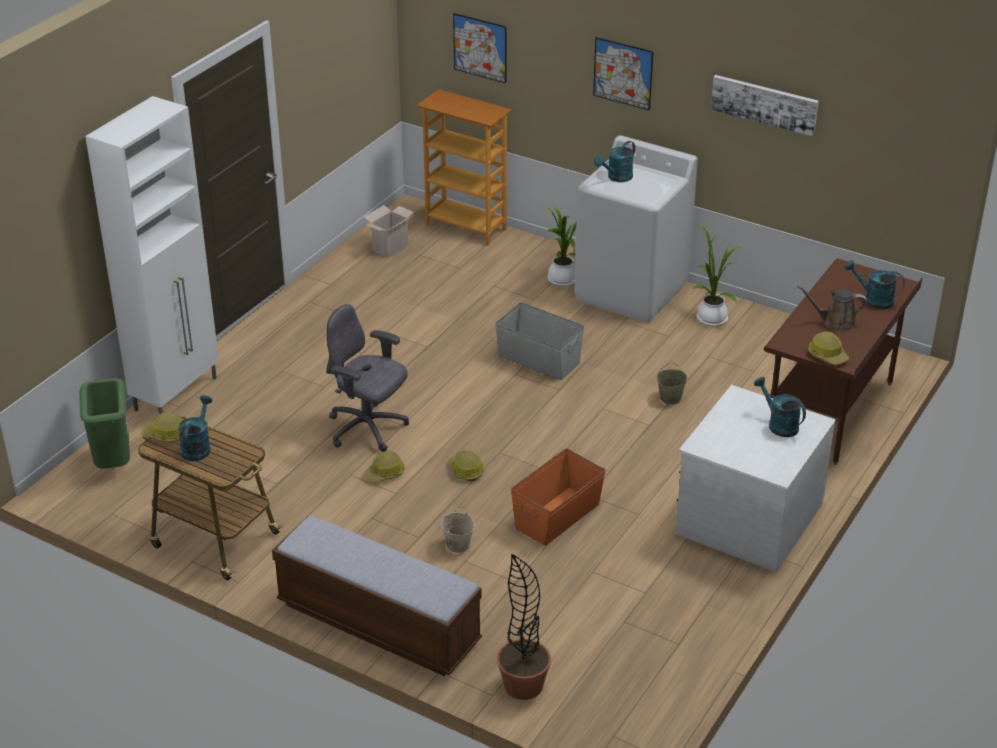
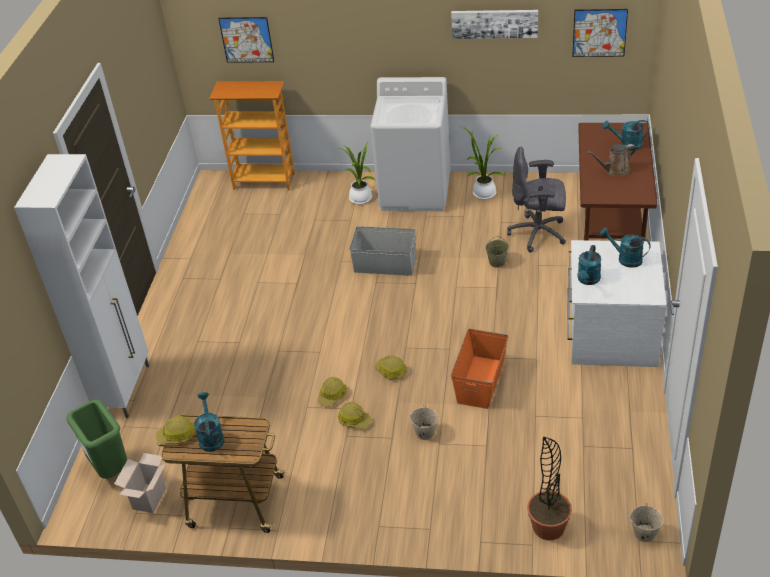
camera: 20 degrees left, 5 degrees up
bench [272,516,482,676] -> none
grey office chair [326,304,409,452] -> grey office chair moved to [507,146,566,253]
cardboard box [364,205,414,258] -> cardboard box moved to [114,453,166,513]
picture [593,37,654,110] -> picture moved to [572,9,628,57]
turquoise watering can [594,141,635,182] -> turquoise watering can moved to [577,245,601,285]
hard hat [808,331,849,365] -> hard hat moved to [338,402,372,429]
none -> beige bucket [630,504,664,542]

